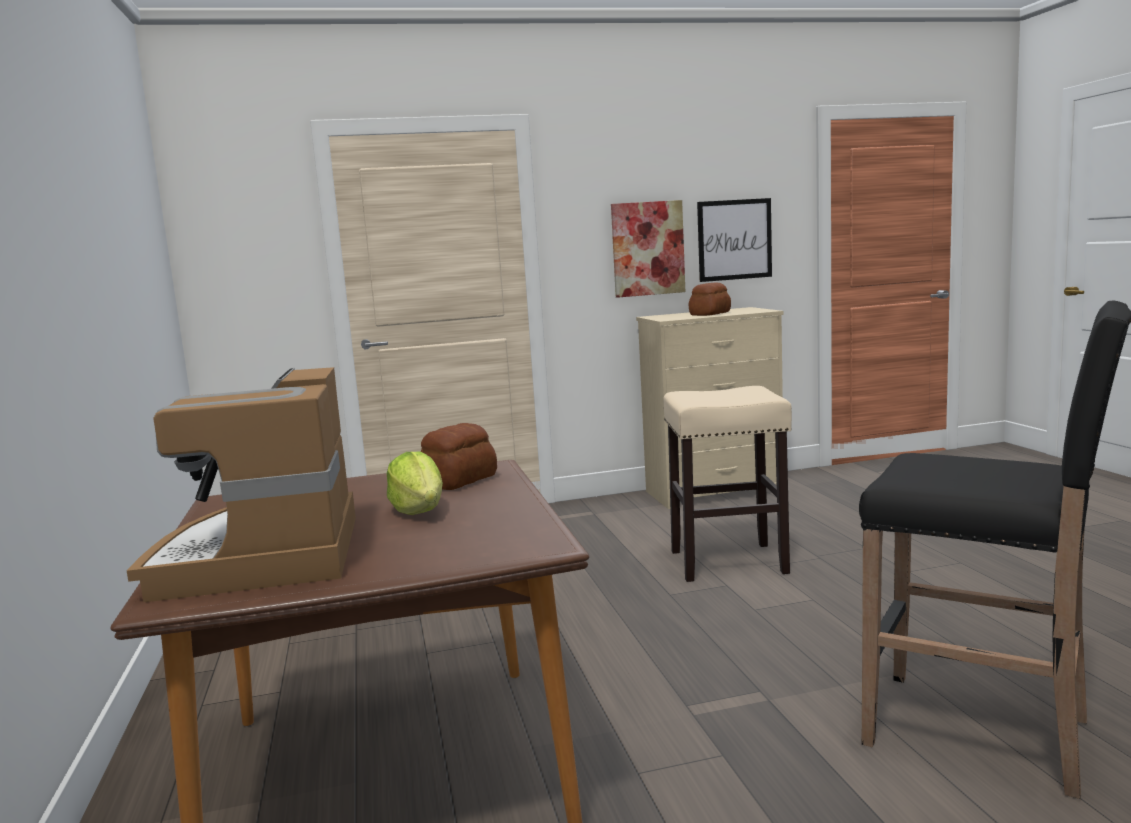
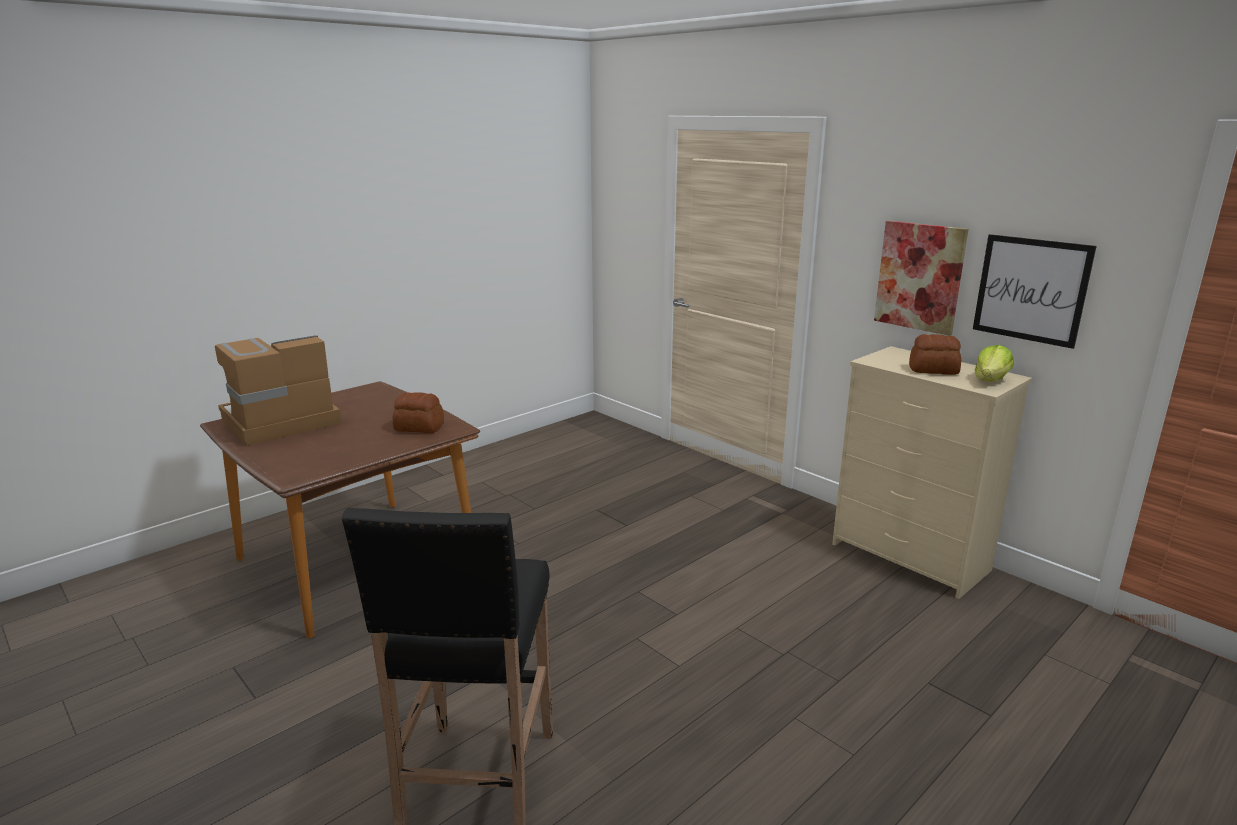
camera: 60 degrees right, 10 degrees up
lettuce [387,452,443,515] -> lettuce moved to [975,345,1013,382]
beige stool [663,386,792,582] -> none

